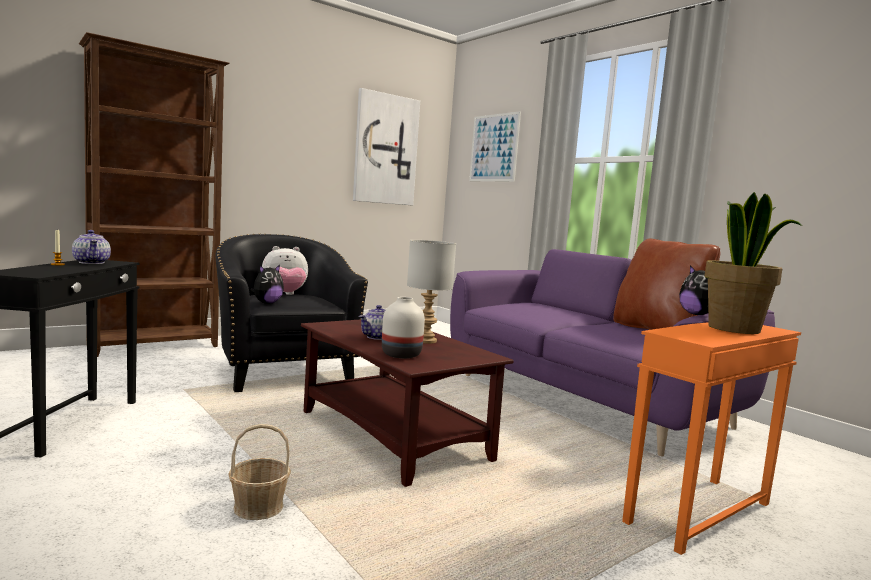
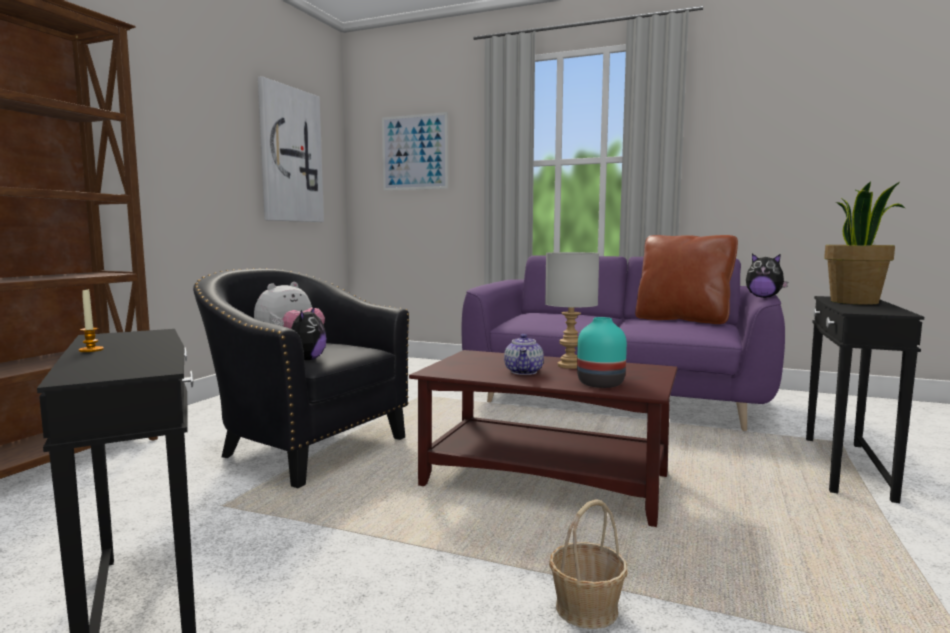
camera: 30 degrees left, 0 degrees up
teapot [72,230,111,264] -> none
white vase [382,297,425,358] -> turquoise vase [577,317,627,388]
orange side table [622,322,801,555] -> black side table [806,296,924,503]

